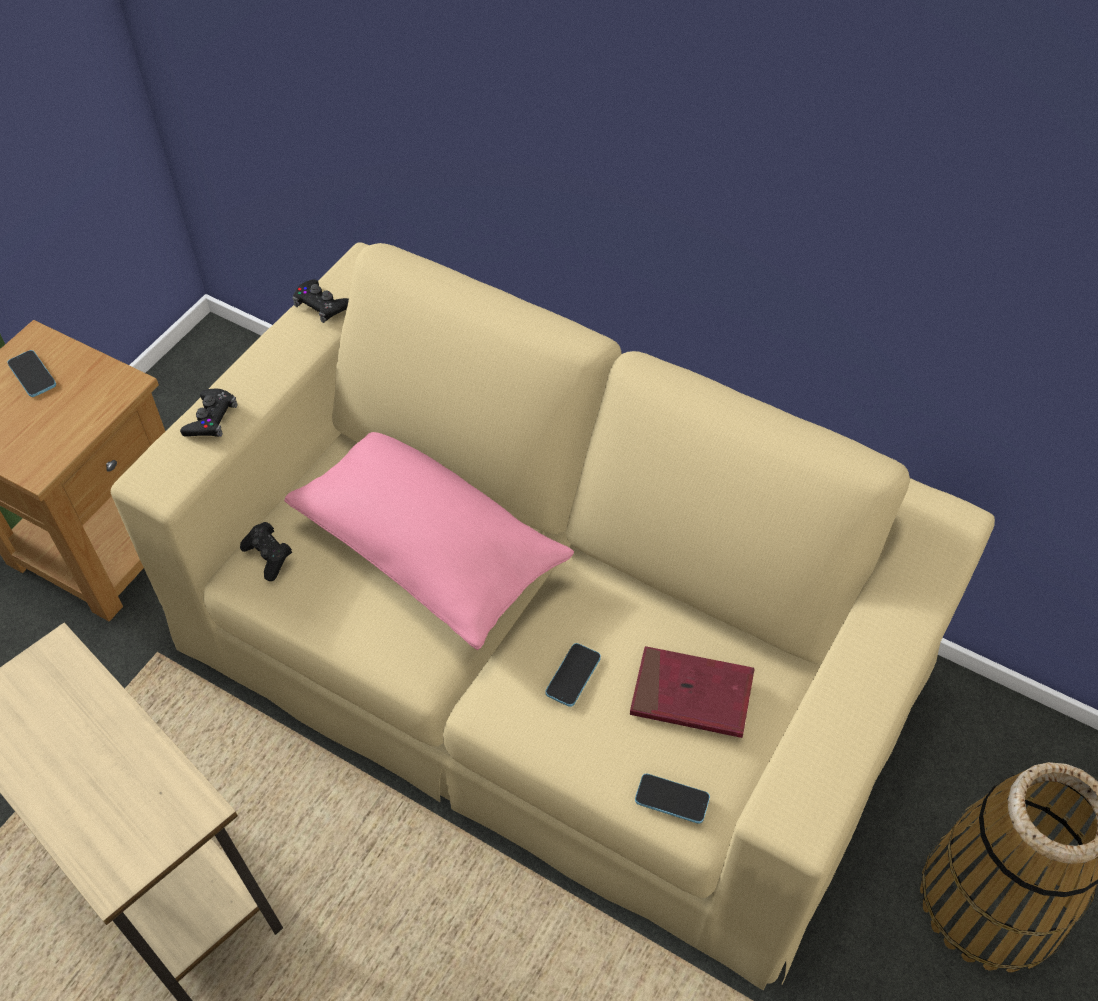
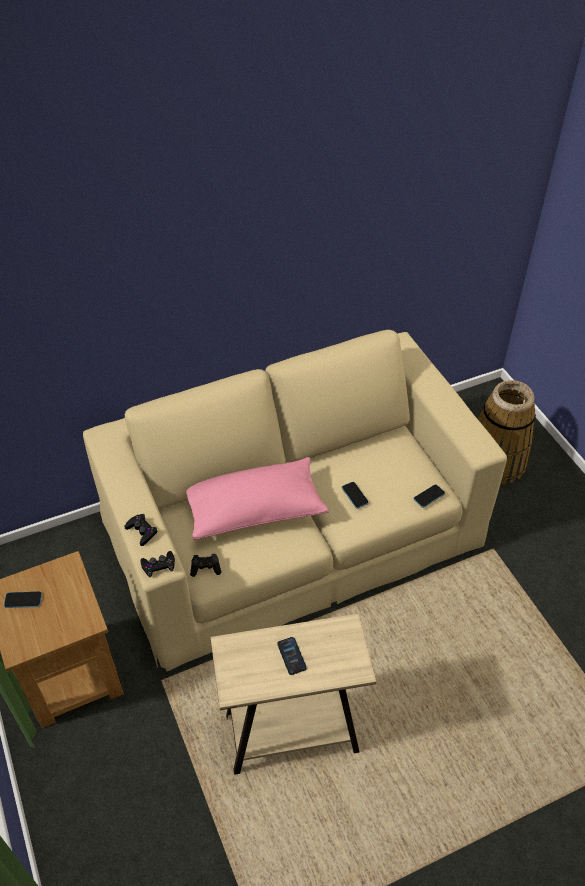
camera: 55 degrees left, 5 degrees down
black game controller [292,279,349,323] -> black game controller moved to [141,551,175,577]
red book [630,646,755,738] -> none
none -> phone [277,637,307,675]

